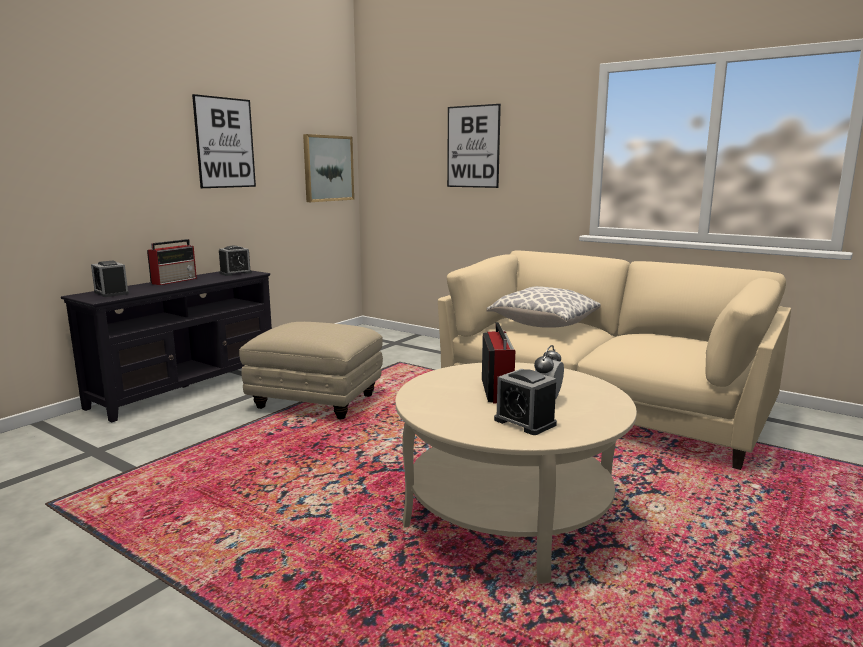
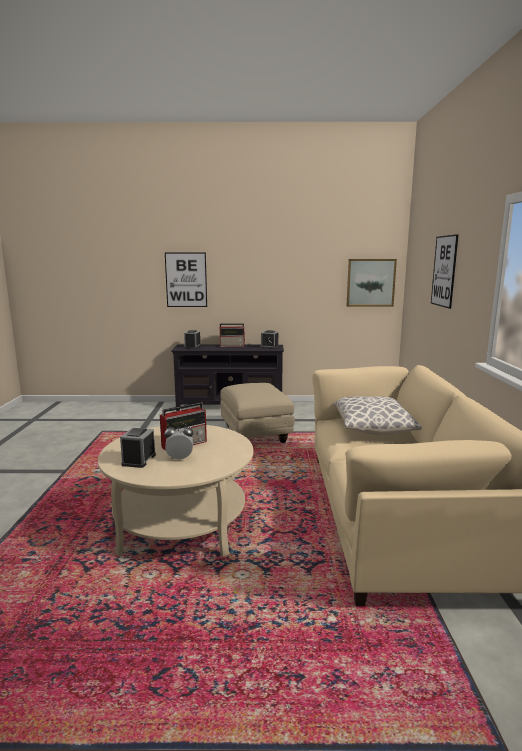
camera: 55 degrees right, 0 degrees up
picture [192,94,256,188] -> picture moved to [165,253,207,307]

